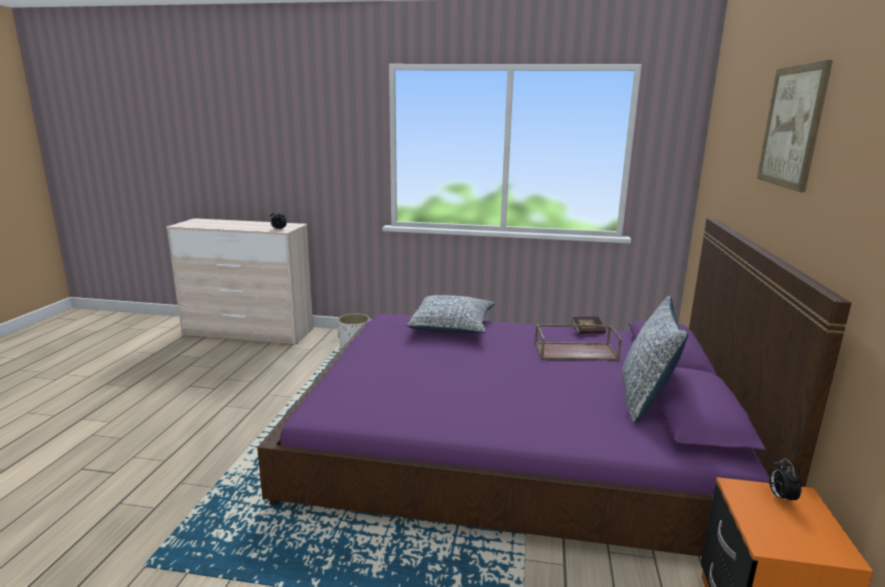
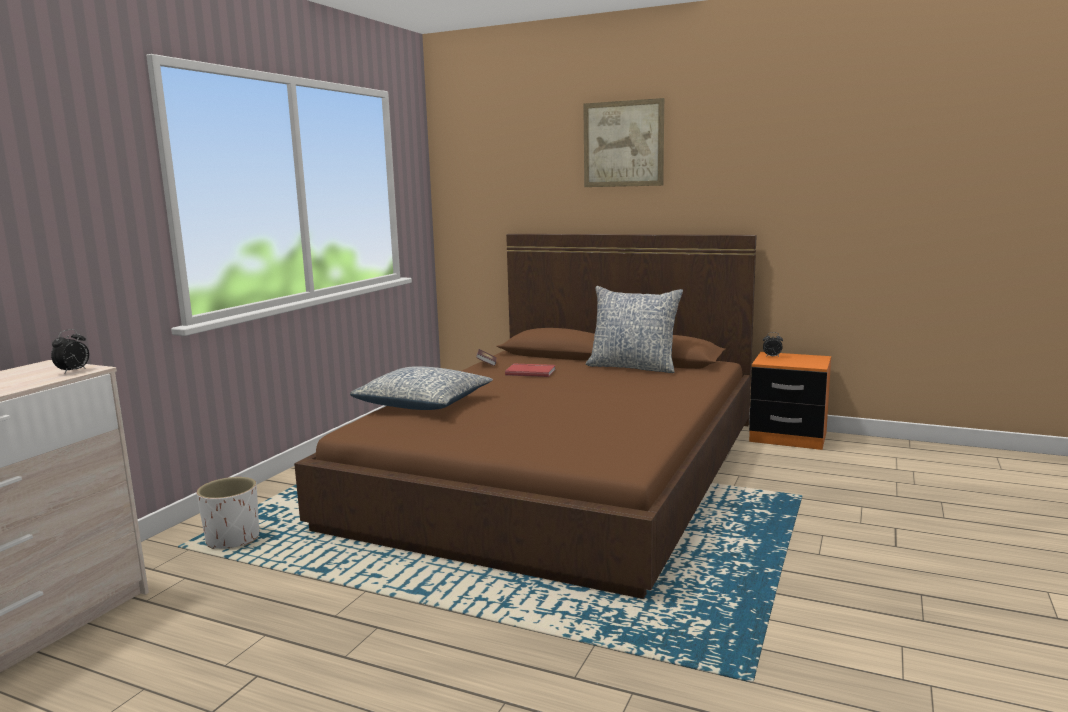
camera: 75 degrees left, 5 degrees down
purple bed [257,218,851,557] -> brown bed [294,234,757,599]
brown tray [535,324,622,360] -> red book [505,364,556,377]

